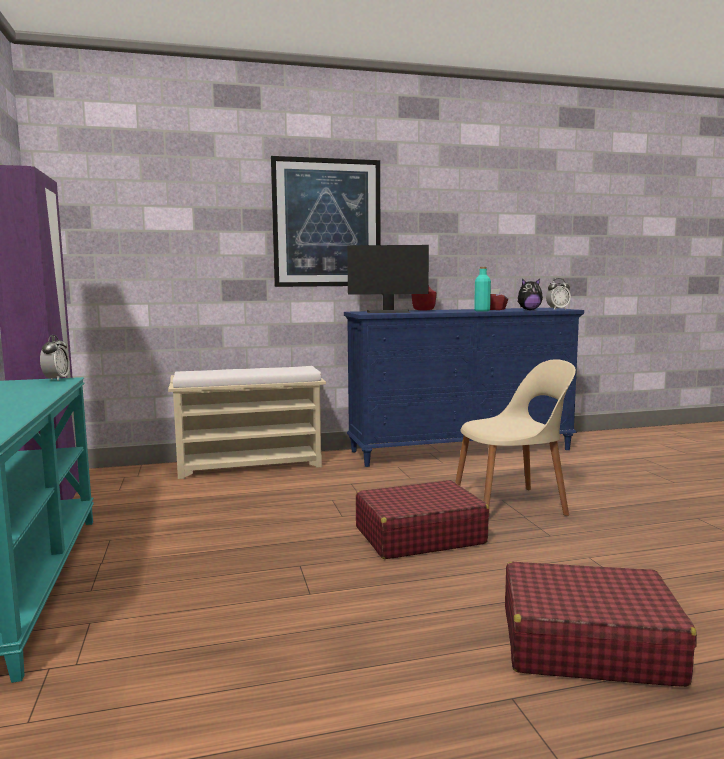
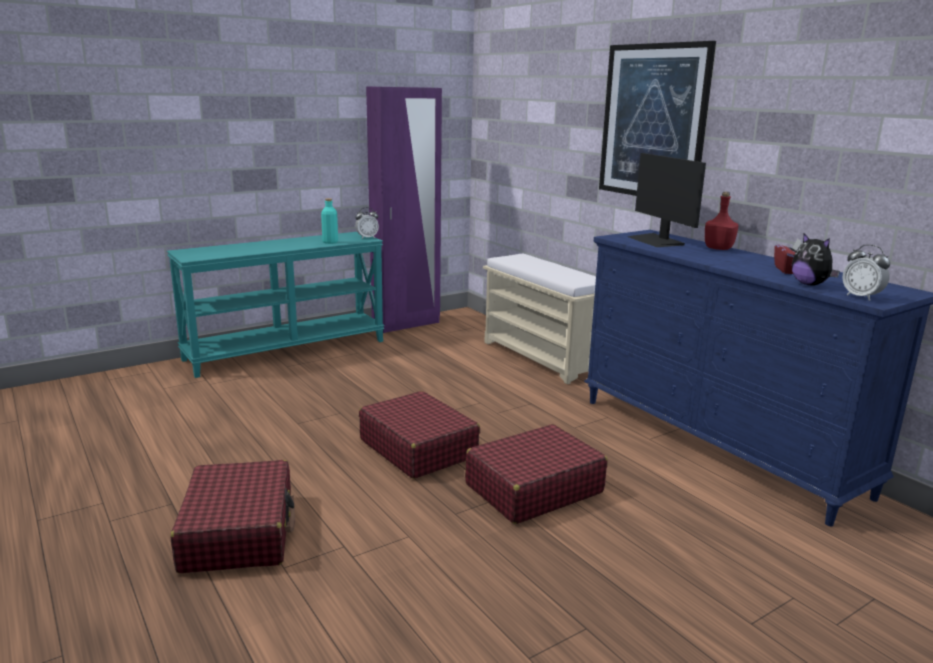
camera: 70 degrees right, 10 degrees up
beige chair [455,359,576,516] -> red suitcase [465,424,608,524]
turquoise bottle [474,267,491,312] -> turquoise bottle moved to [321,198,338,244]

